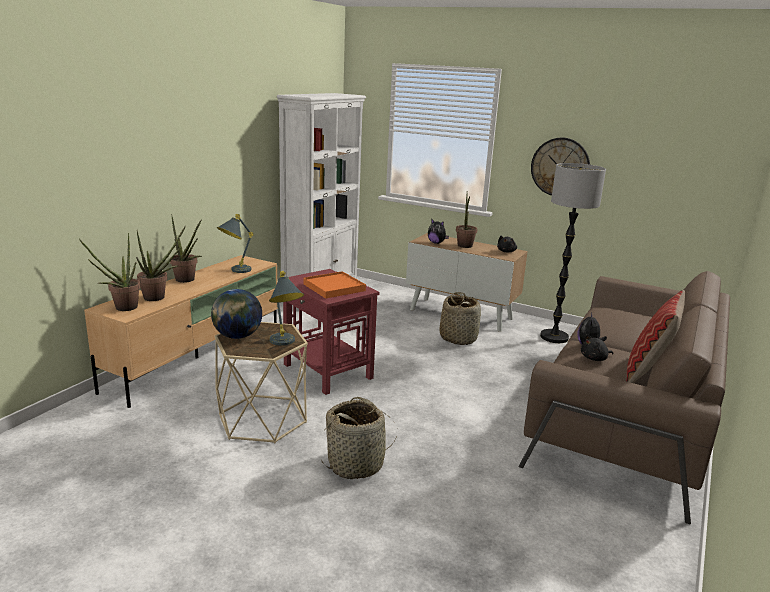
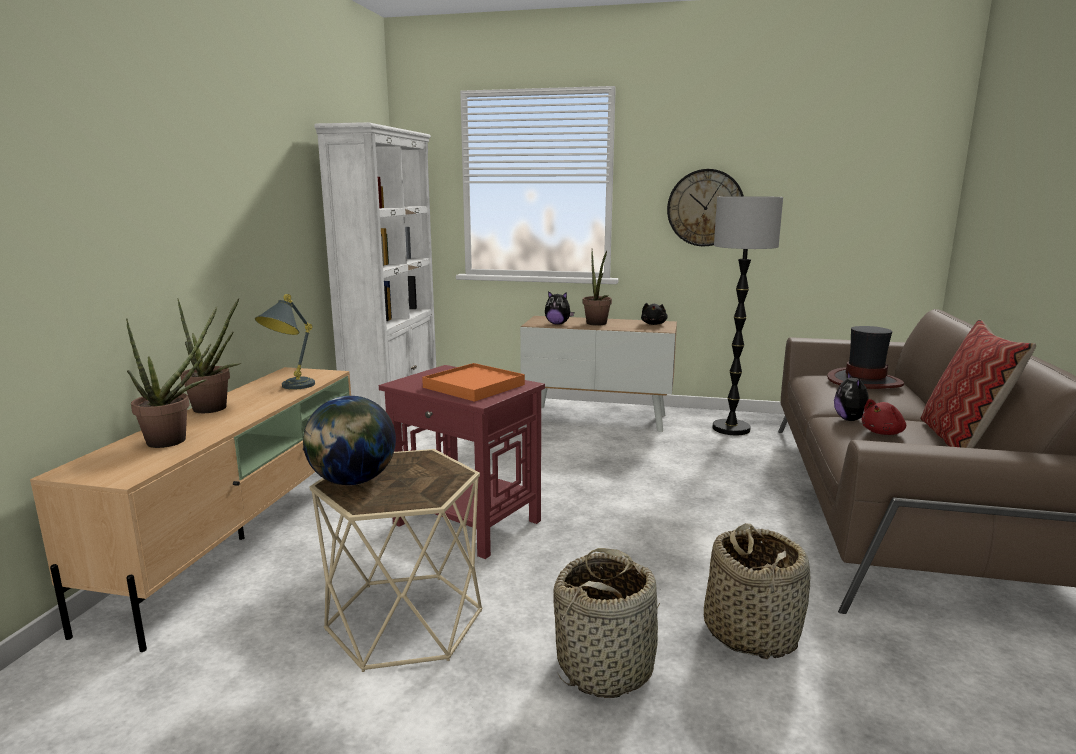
camera: 15 degrees left, 5 degrees down
potted plant [79,233,141,311] -> none
grey table lamp [269,271,304,346] -> none
basket [439,292,481,345] -> basket moved to [704,523,810,659]
black plush toy [581,334,613,361] -> red plush toy [861,399,906,435]
none -> hat [827,326,904,389]

